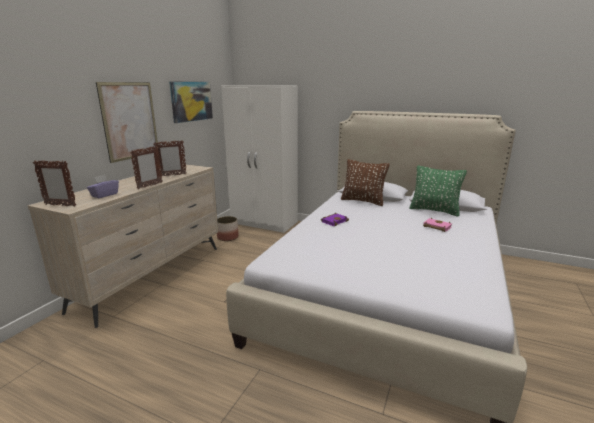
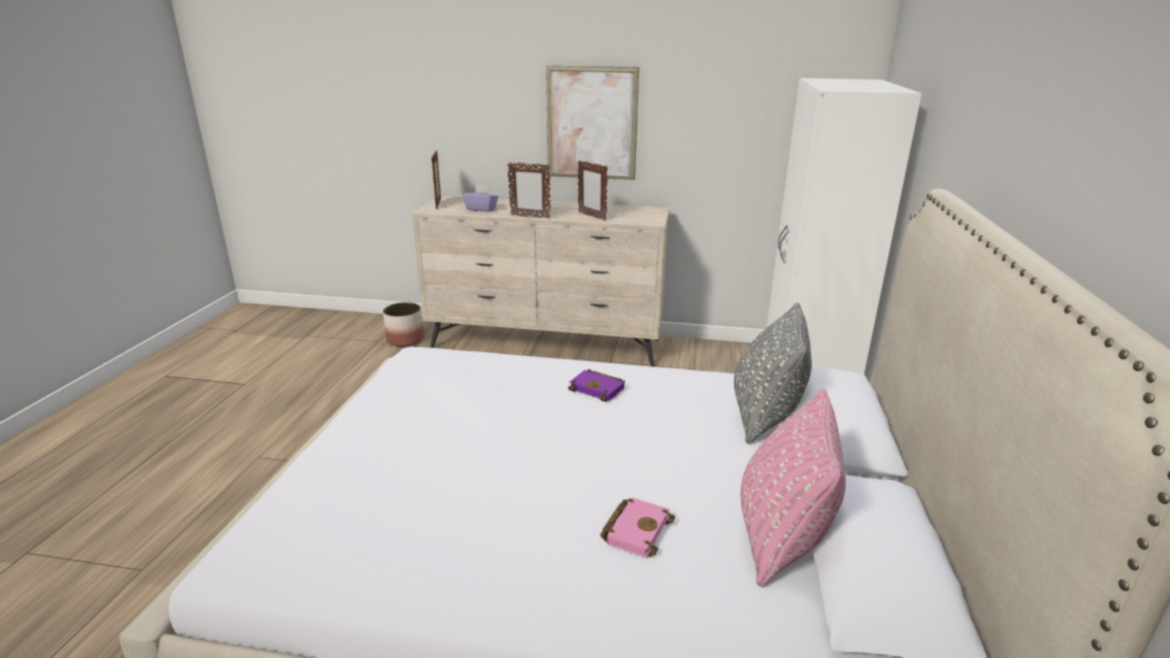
camera: 75 degrees right, 5 degrees up
picture [169,82,213,123] -> none
planter [217,216,239,241] -> planter moved to [383,302,424,347]
brown pillow [341,159,390,206] -> grey pillow [734,302,812,444]
green pillow [409,165,467,217] -> pink pillow [741,389,846,587]

